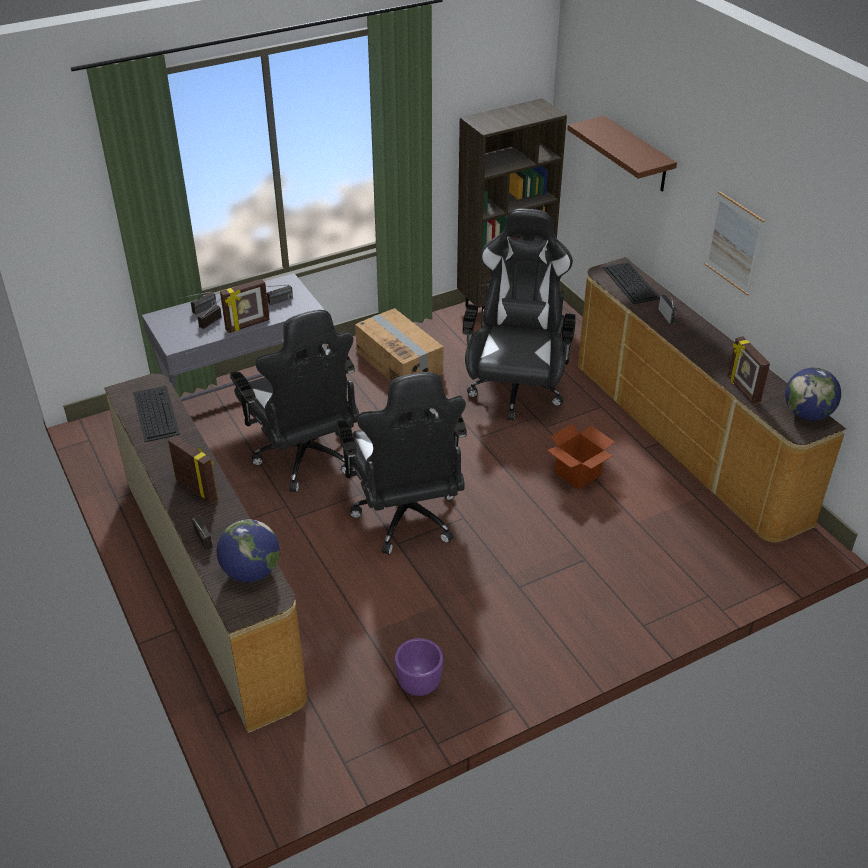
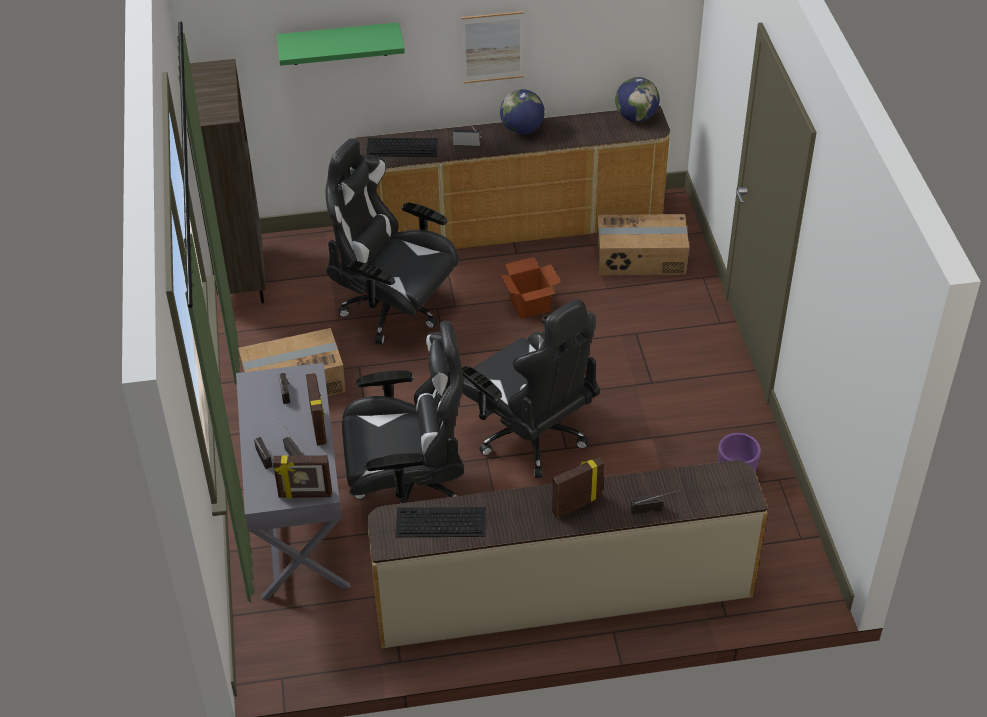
camera: 70 degrees left, 5 degrees up
globe [217,520,280,582] -> globe moved to [500,89,545,135]
black office chair [336,372,467,555] -> black office chair turned 45 degrees clockwise [462,300,600,478]
brown shelf [567,116,677,192] -> green shelf [277,22,405,66]
picture frame [728,336,770,404] -> picture frame moved to [273,455,332,499]
none -> cardboard box [597,214,689,275]

